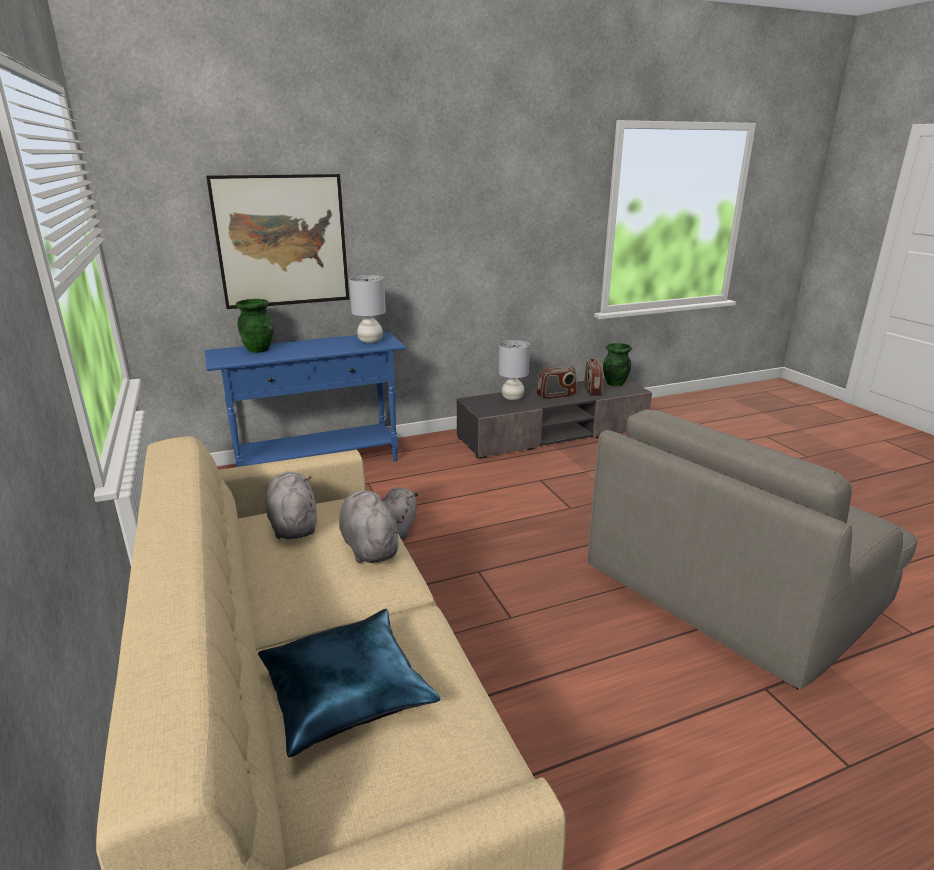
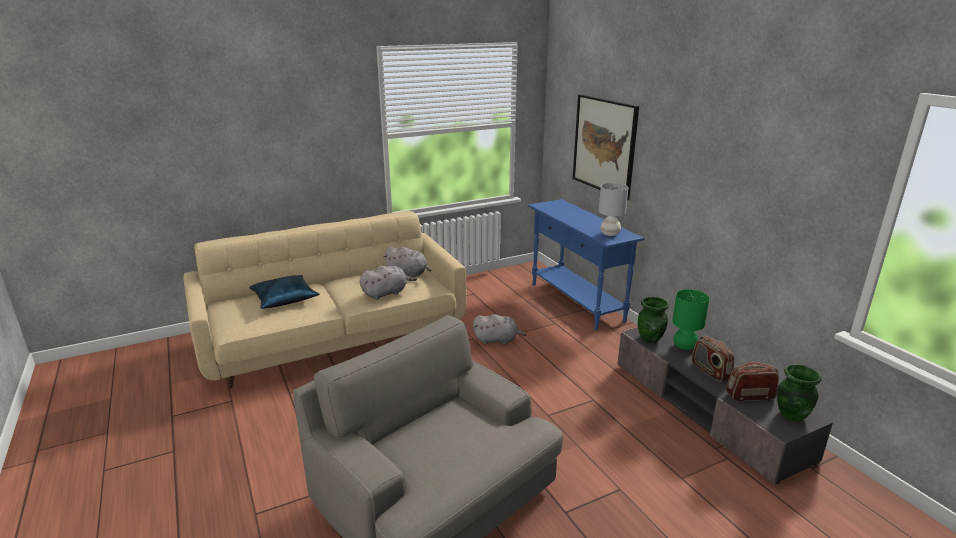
camera: 85 degrees right, 0 degrees up
green vase [236,299,273,353] -> green vase moved to [638,297,669,343]
grey plush toy [266,472,317,539] -> grey plush toy turned 45 degrees clockwise [383,247,431,277]
grey table lamp [498,340,530,400] -> green table lamp [672,289,710,350]

